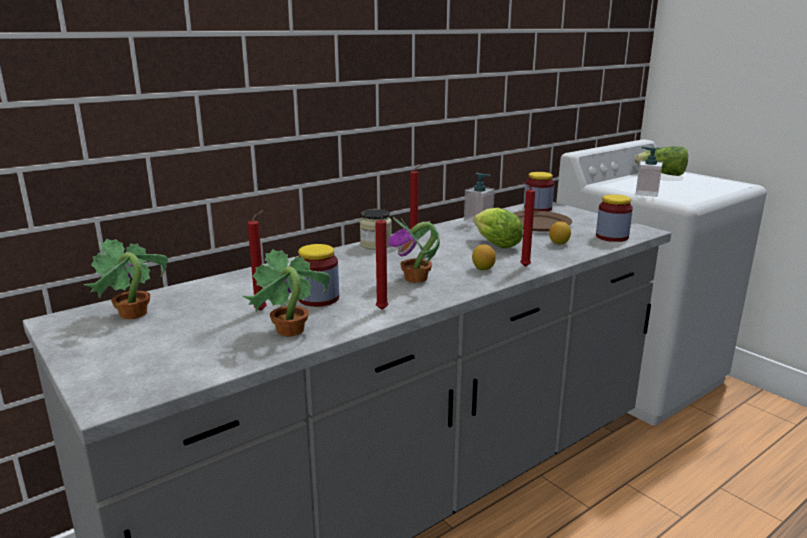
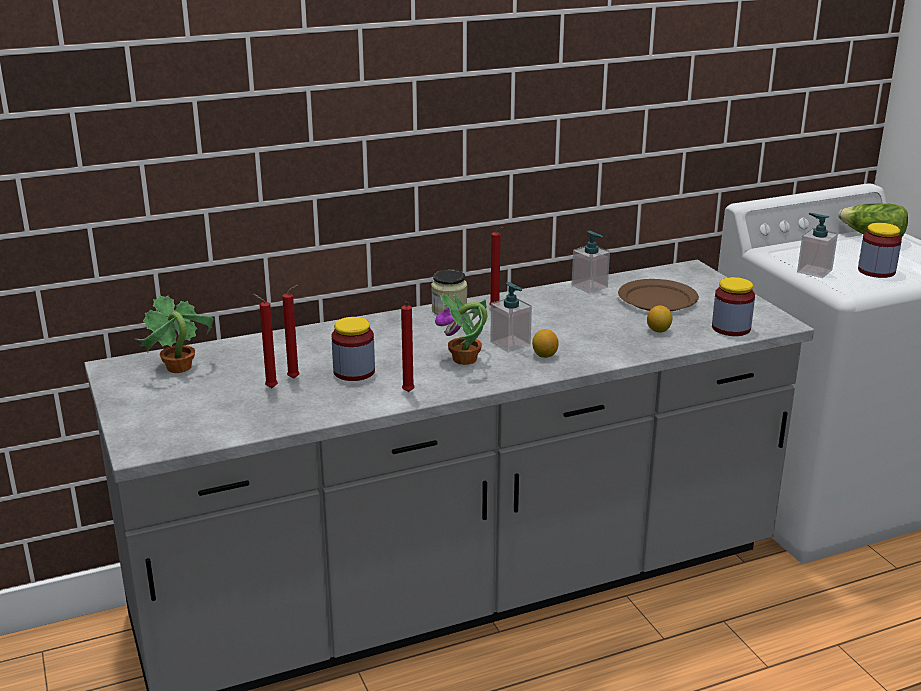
camera: 15 degrees right, 5 degrees up
potted plant [243,249,330,337] -> none
lettuce [473,208,523,248] -> none
red candle [520,182,535,267] -> red candle moved to [253,294,278,388]
jar [524,172,554,212] -> jar moved to [858,223,902,278]
none -> soap dispenser [490,282,532,352]

